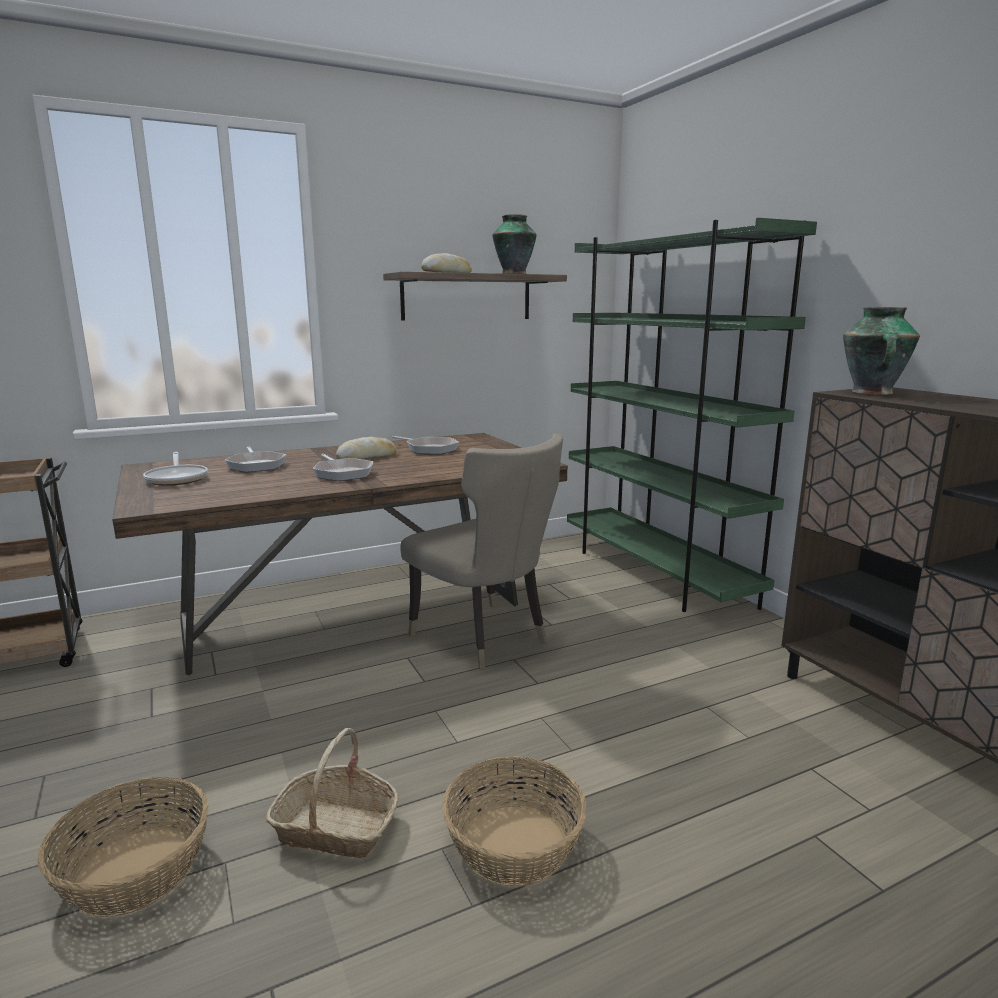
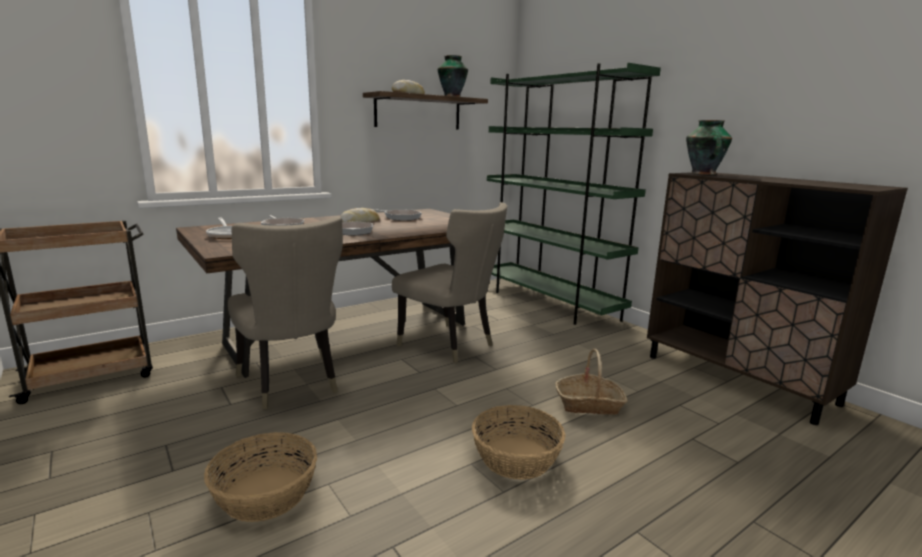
camera: 10 degrees left, 0 degrees up
basket [266,728,399,858] -> basket moved to [555,349,628,415]
none -> beige chair [228,216,343,409]

